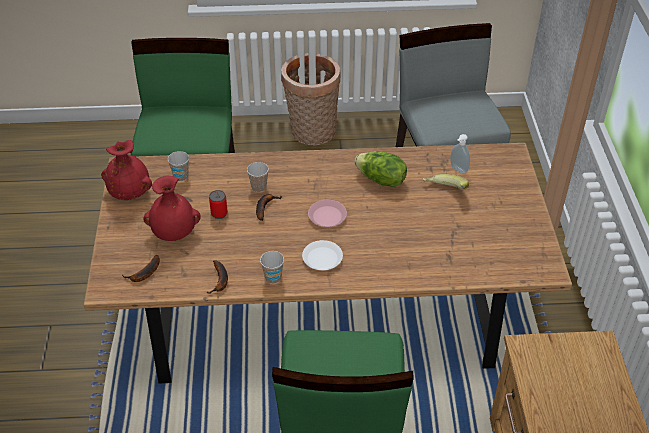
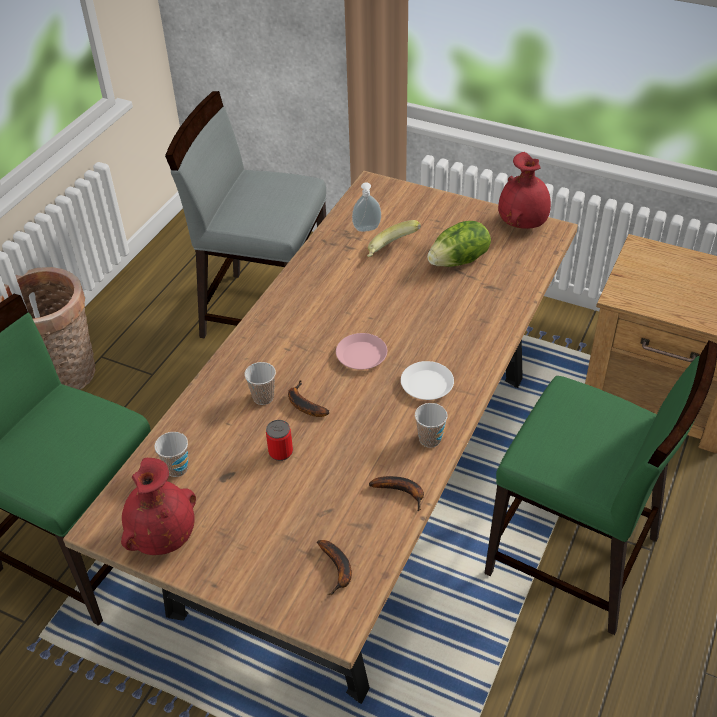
camera: 60 degrees left, 0 degrees up
red vase [143,176,201,241] -> red vase moved to [498,152,551,229]
lettuce [354,151,407,187] -> lettuce moved to [427,221,491,267]

